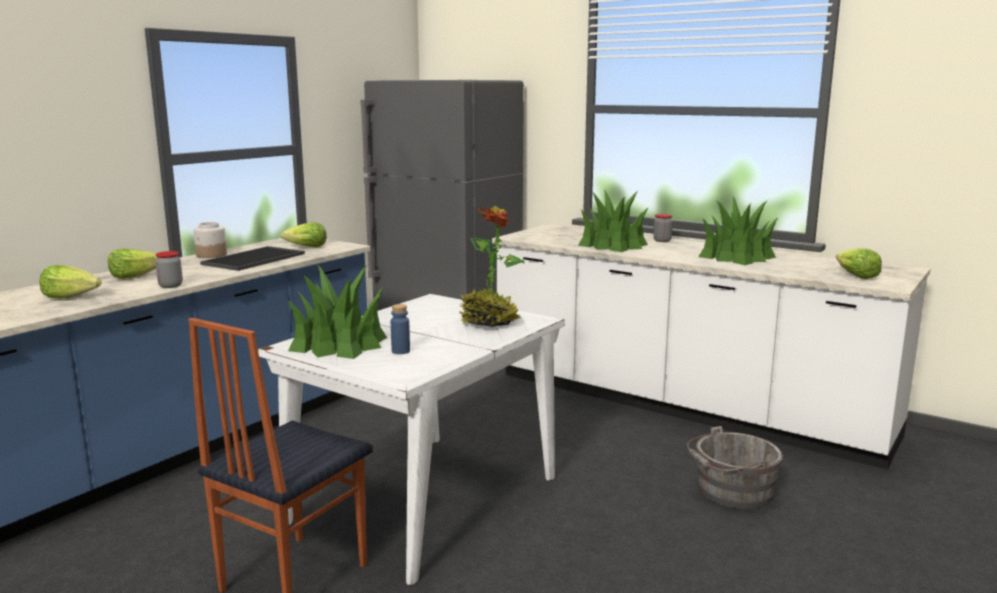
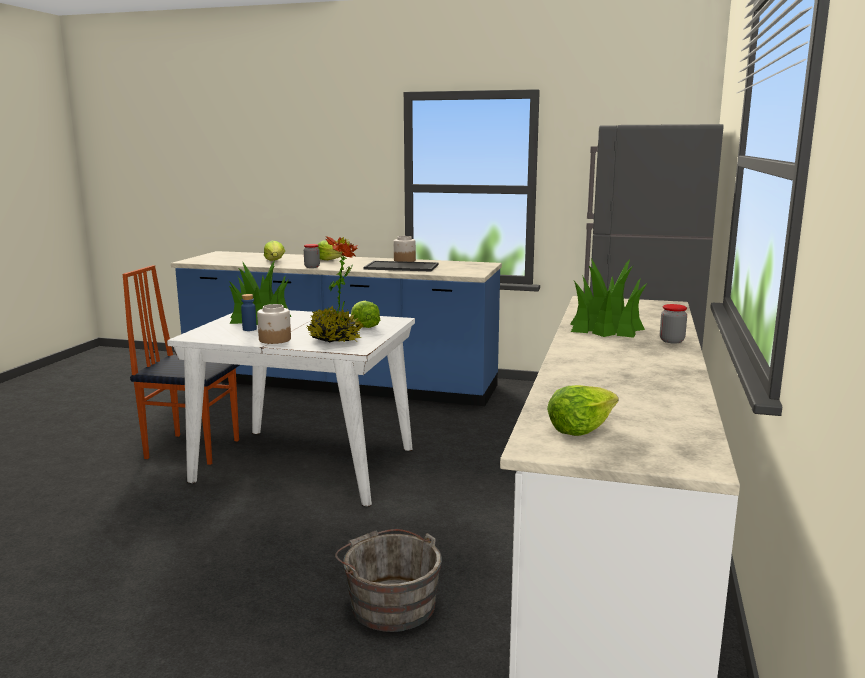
camera: 70 degrees right, 0 degrees up
lettuce [281,222,327,247] -> lettuce moved to [351,301,380,328]
potted plant [698,196,778,265] -> none
none -> jar [257,304,291,344]

